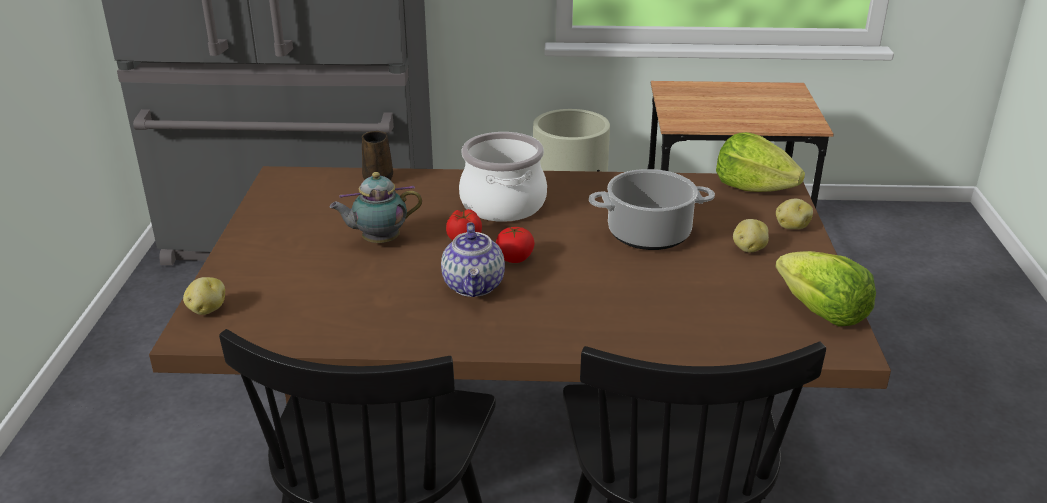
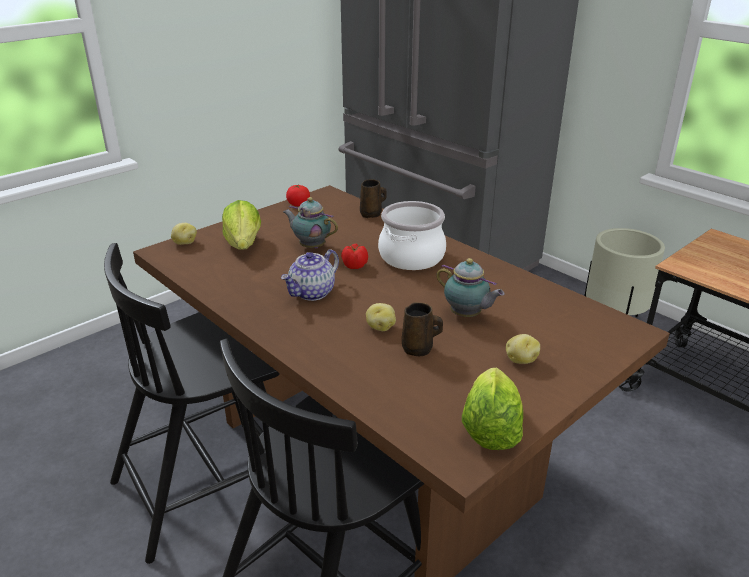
camera: 45 degrees right, 0 degrees up
tomato [496,227,535,263] -> tomato moved to [286,184,310,206]
cooking pot [589,169,715,250] -> teapot [436,258,504,317]
lettuce [716,132,805,192] -> lettuce moved to [222,200,261,250]
potato [776,198,813,229] -> potato moved to [366,303,396,331]
none -> brown mug [402,302,443,356]

